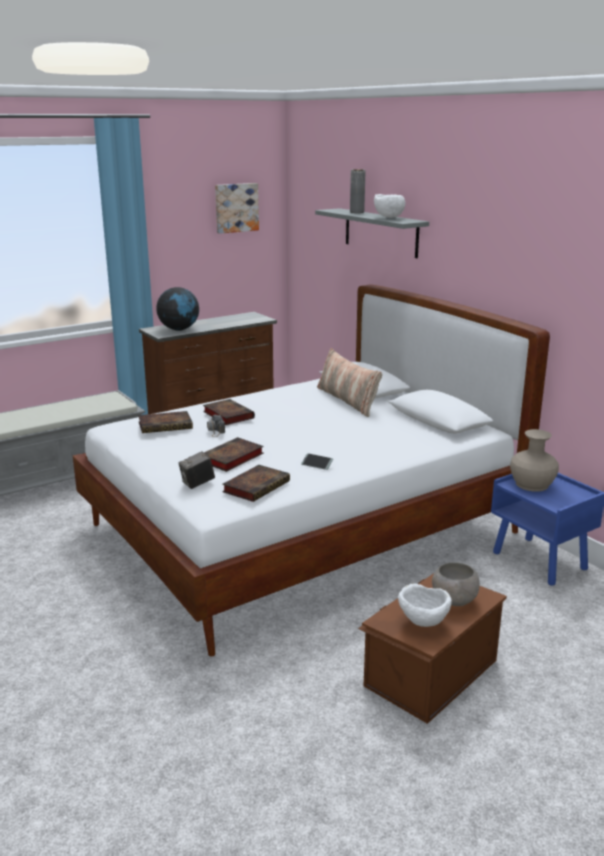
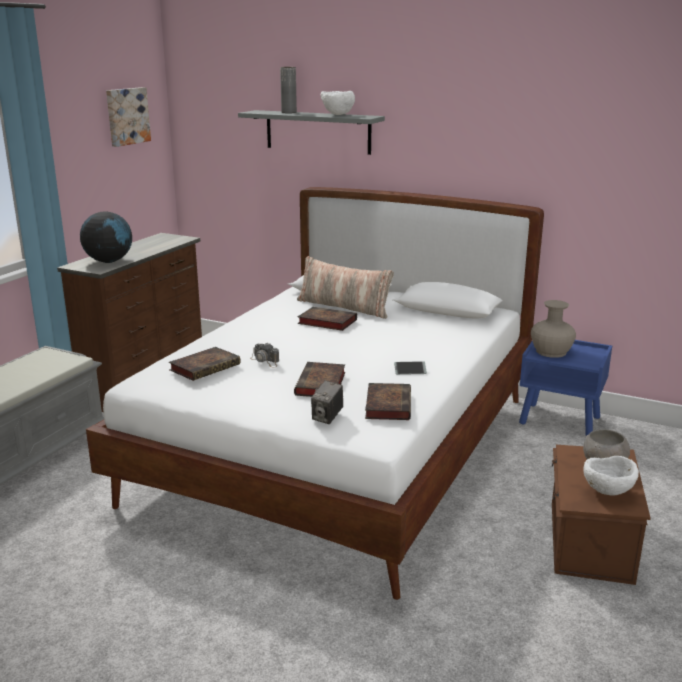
camera: 30 degrees left, 0 degrees up
book [203,399,255,425] -> book moved to [298,307,357,331]

